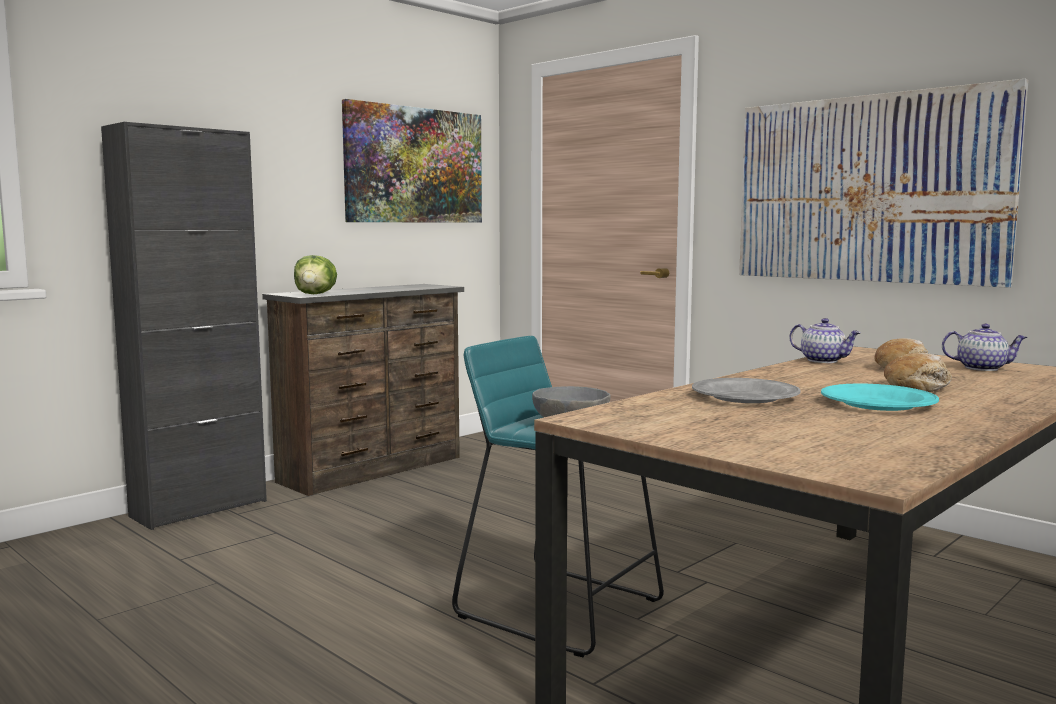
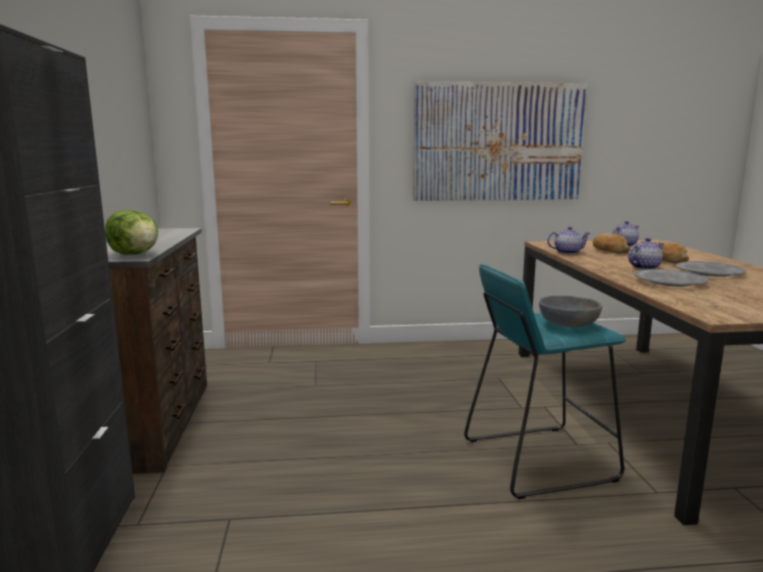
camera: 50 degrees left, 5 degrees up
picture [342,99,482,223] -> none
turquoise plate [821,384,939,411] -> grey plate [676,261,746,277]
none -> teapot [628,238,664,270]

